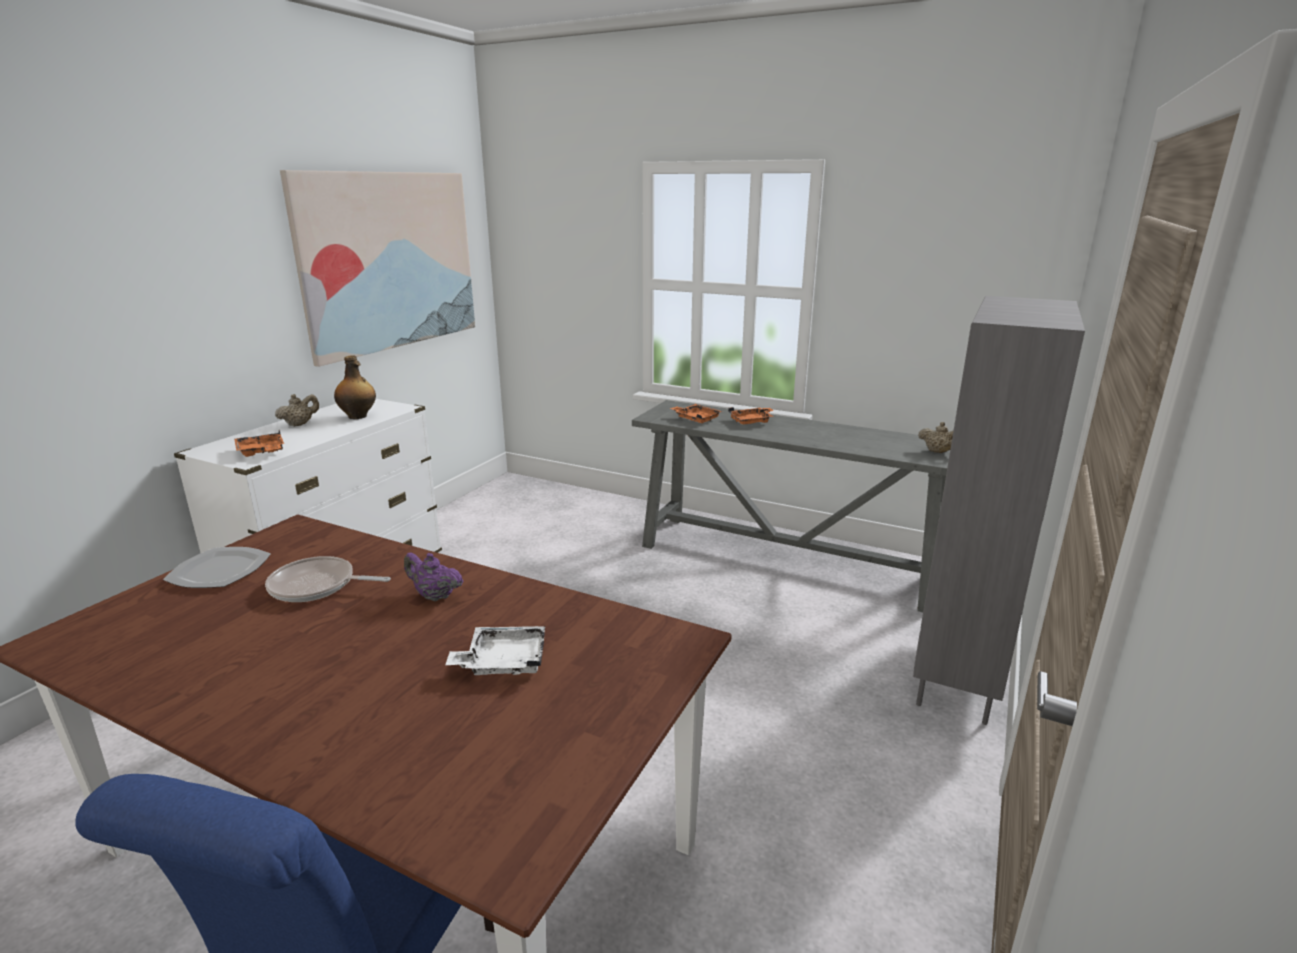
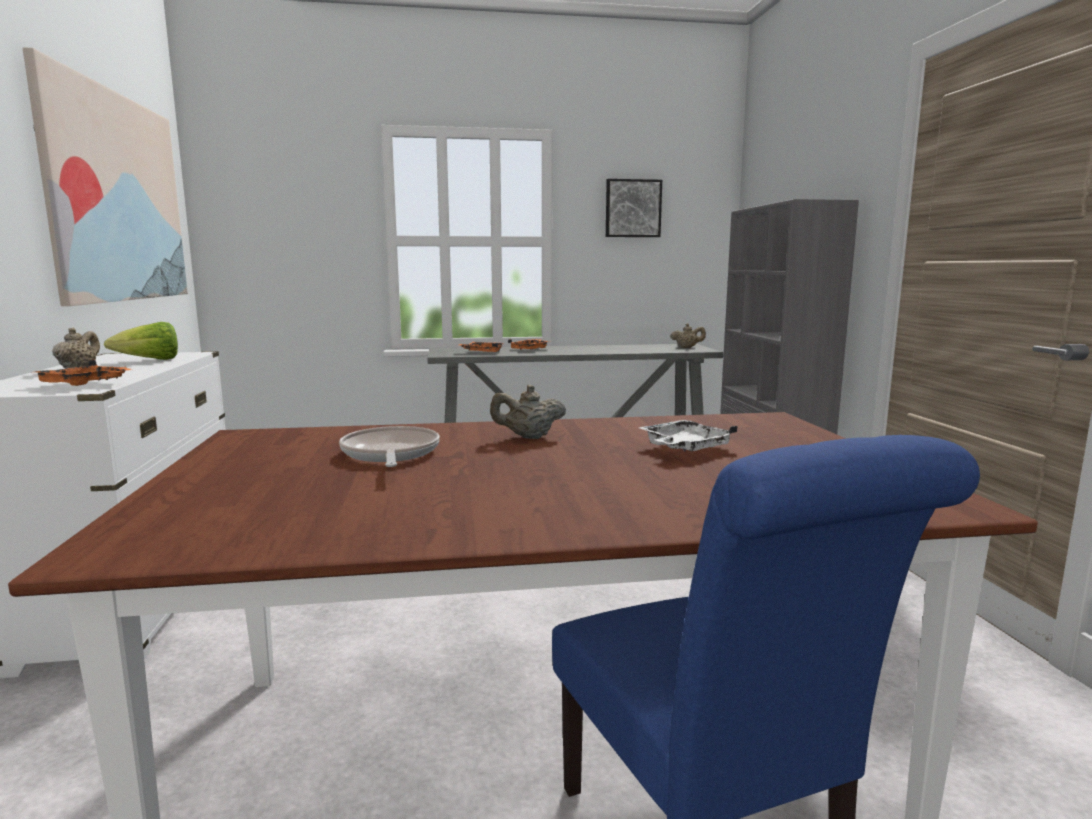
camera: 35 degrees left, 10 degrees down
plate [163,547,271,588] -> none
frying pan [265,556,391,602] -> frying pan turned 105 degrees clockwise [339,426,440,467]
bottle [334,355,376,419] -> lettuce [104,322,178,360]
purple teapot [404,552,463,601] -> beige teapot [490,385,566,439]
none -> picture [606,179,662,237]

